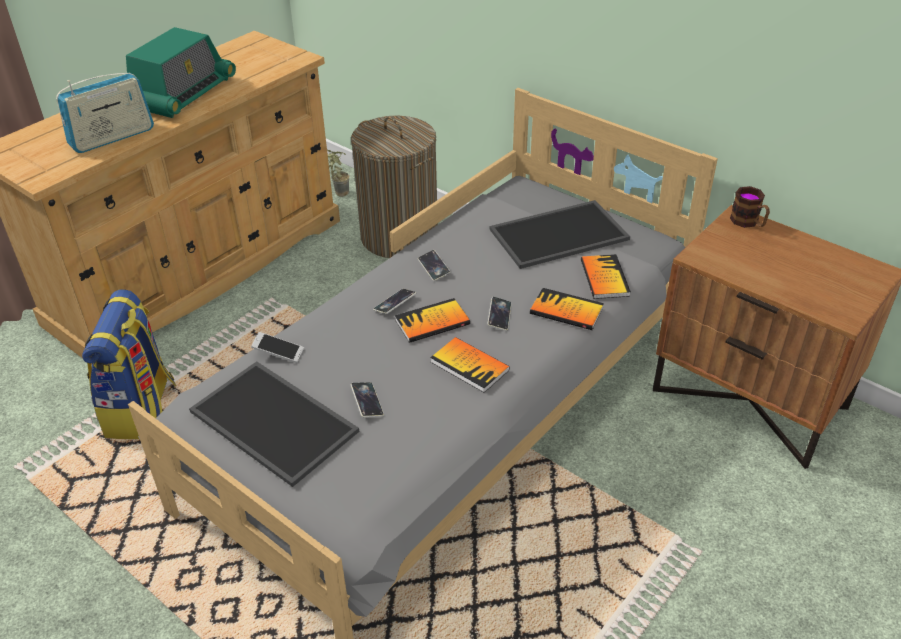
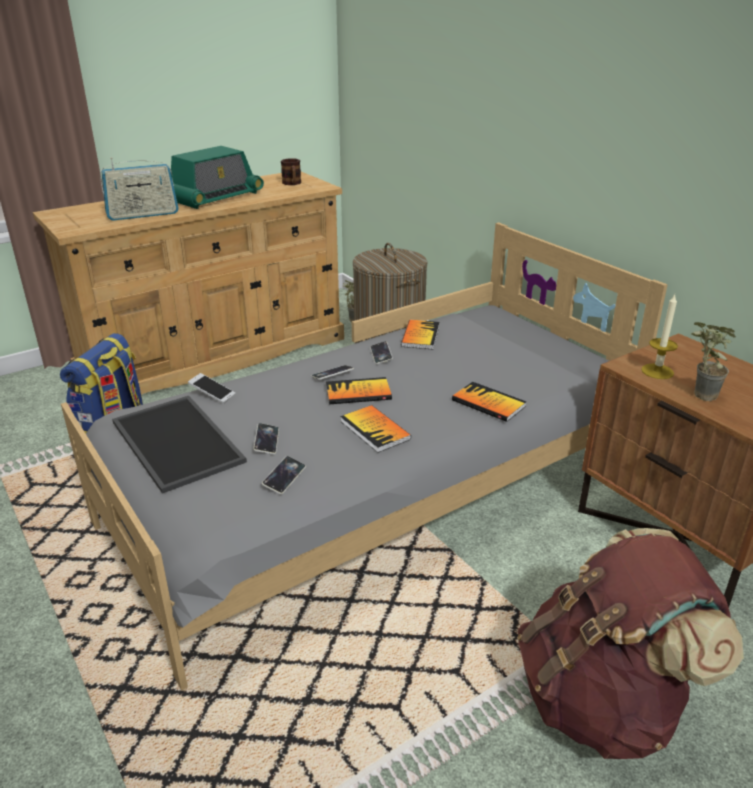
camera: 15 degrees right, 10 degrees down
phone [487,297,512,331] -> phone moved to [262,456,306,494]
tray [489,200,630,269] -> none
book [581,254,631,299] -> book moved to [401,320,439,349]
mug [730,186,770,228] -> mug moved to [281,158,301,185]
none -> brown backpack [518,528,744,759]
none -> candle [641,295,678,379]
none -> potted plant [691,322,736,401]

